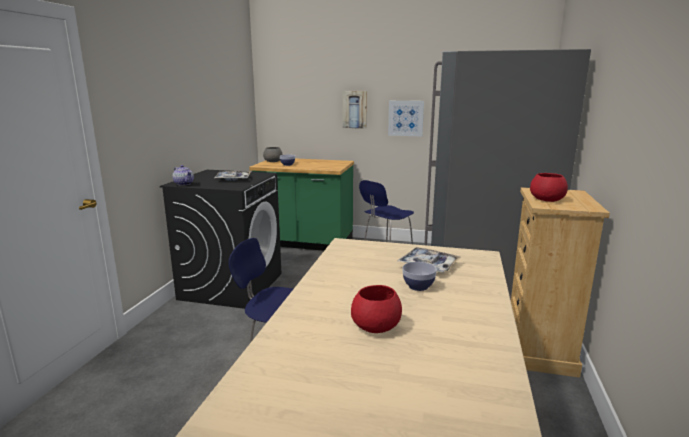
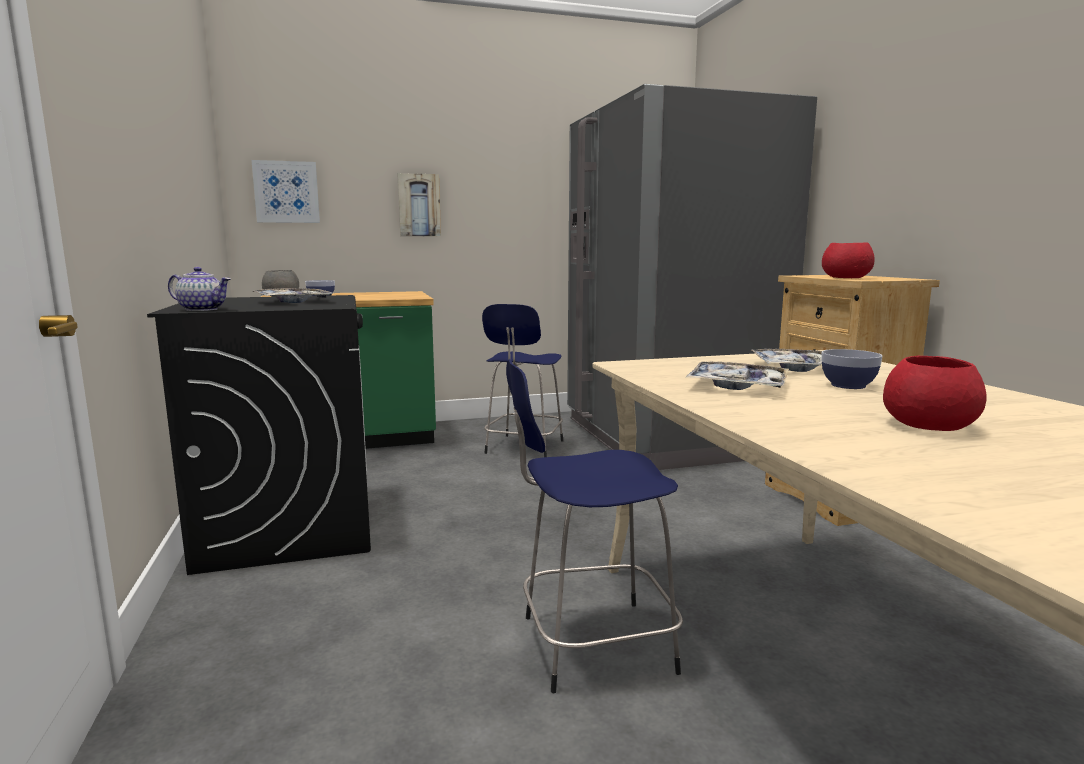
camera: 30 degrees left, 5 degrees down
picture [388,101,424,136] -> picture moved to [251,160,320,223]
none -> tray [685,362,789,390]

